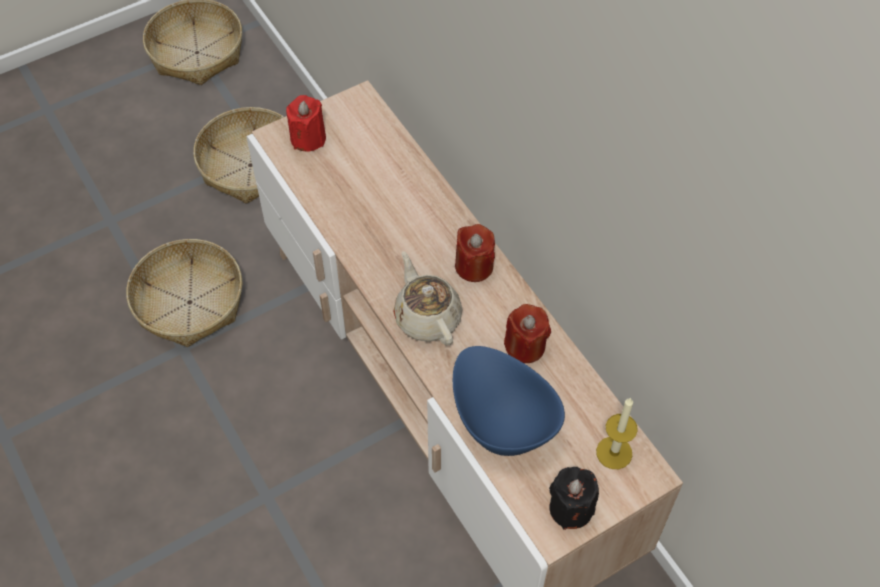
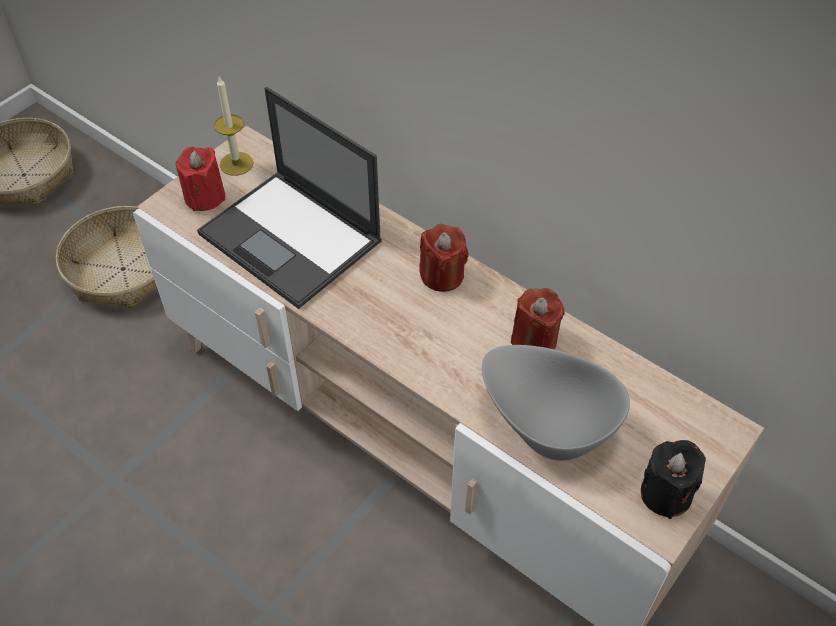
camera: 20 degrees left, 5 degrees down
basket [126,239,242,347] -> none
beige teapot [393,251,463,345] -> none
blue bowl [453,346,565,456] -> grey bowl [482,345,630,460]
candle [596,397,638,469] -> candle moved to [214,76,254,176]
none -> laptop [197,87,382,309]

